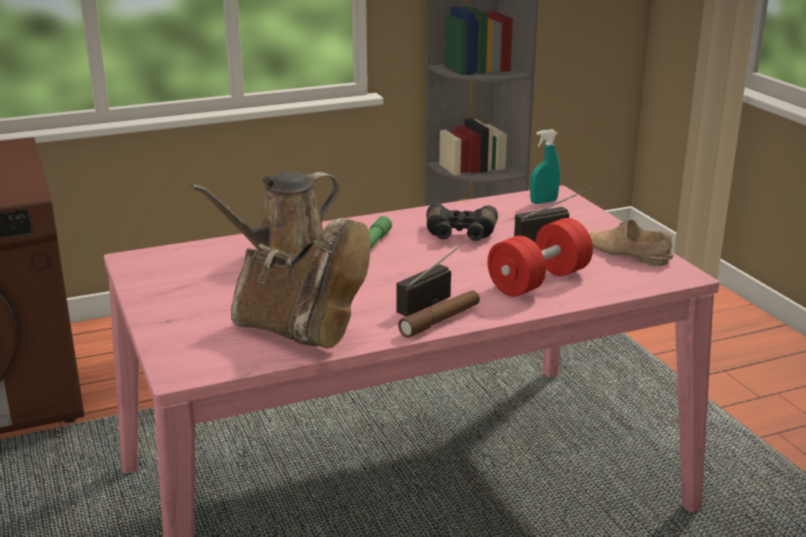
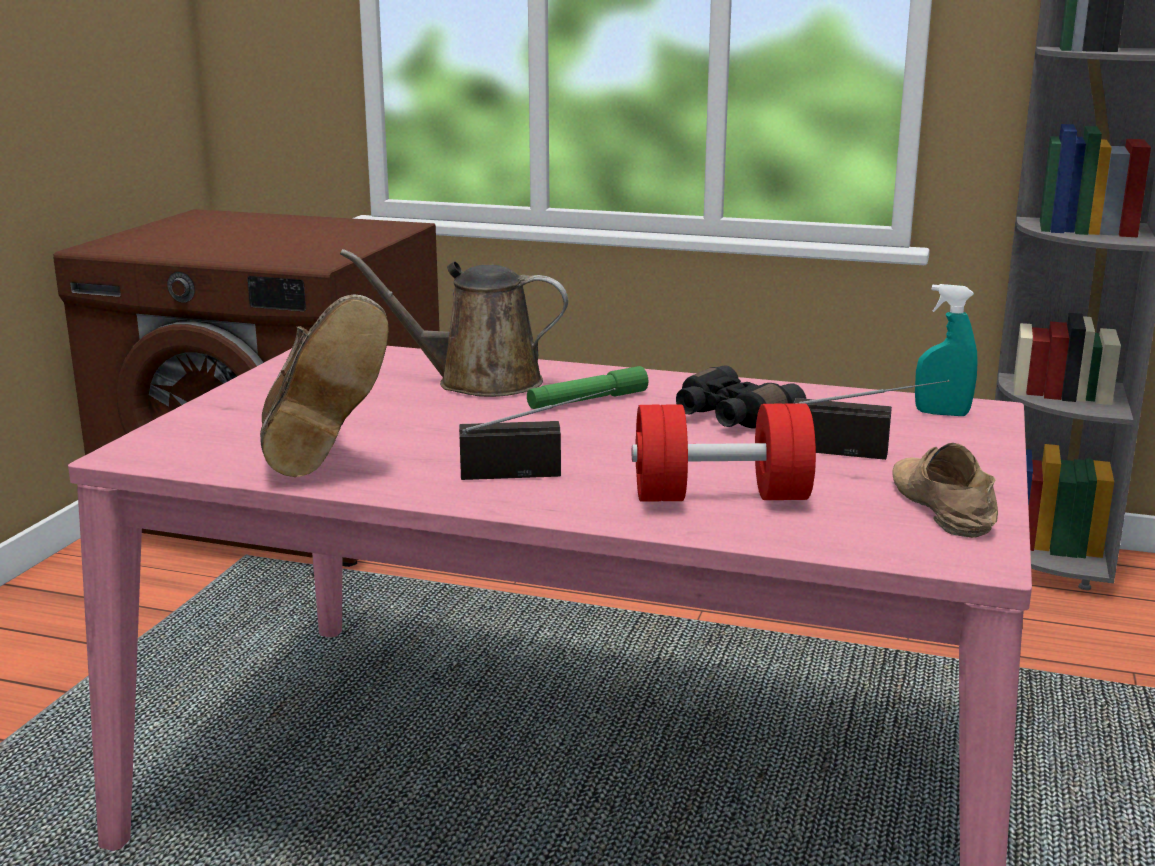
camera: 40 degrees right, 5 degrees down
brown flashlight [398,290,480,338] -> none

